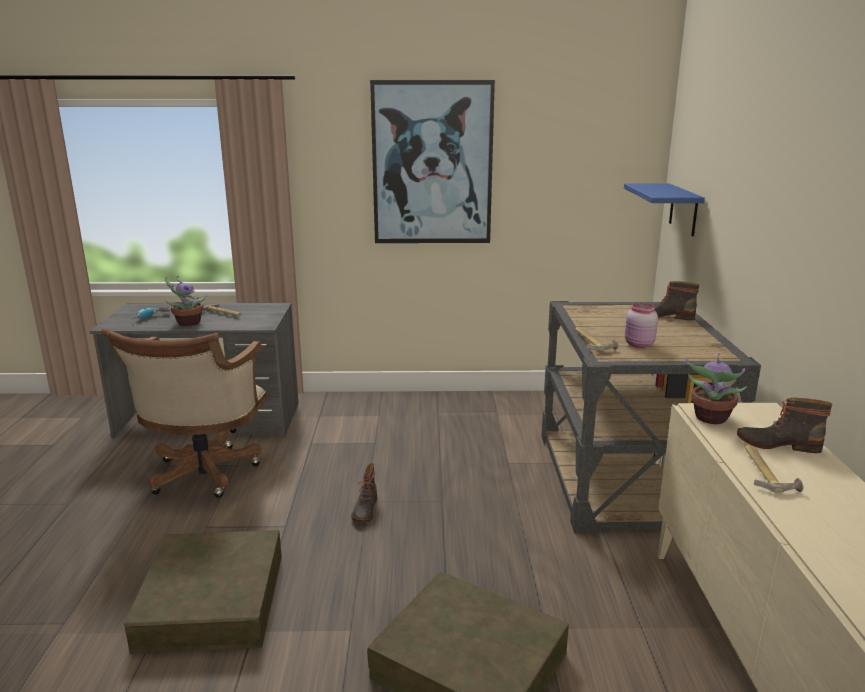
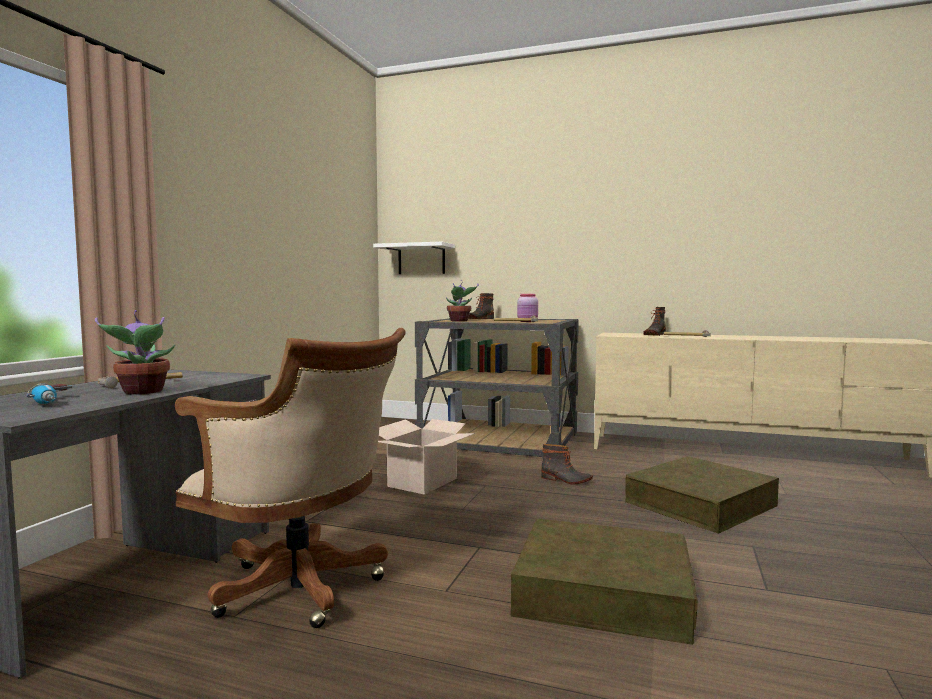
camera: 70 degrees left, 15 degrees down
boot [351,463,377,523] -> boot moved to [541,444,593,484]
picture [370,80,495,243] -> none
blue shelf [624,184,705,237] -> white shelf [373,242,455,274]
potted plant [686,353,747,424] -> potted plant moved to [446,280,478,322]
none -> cardboard box [378,419,475,495]

